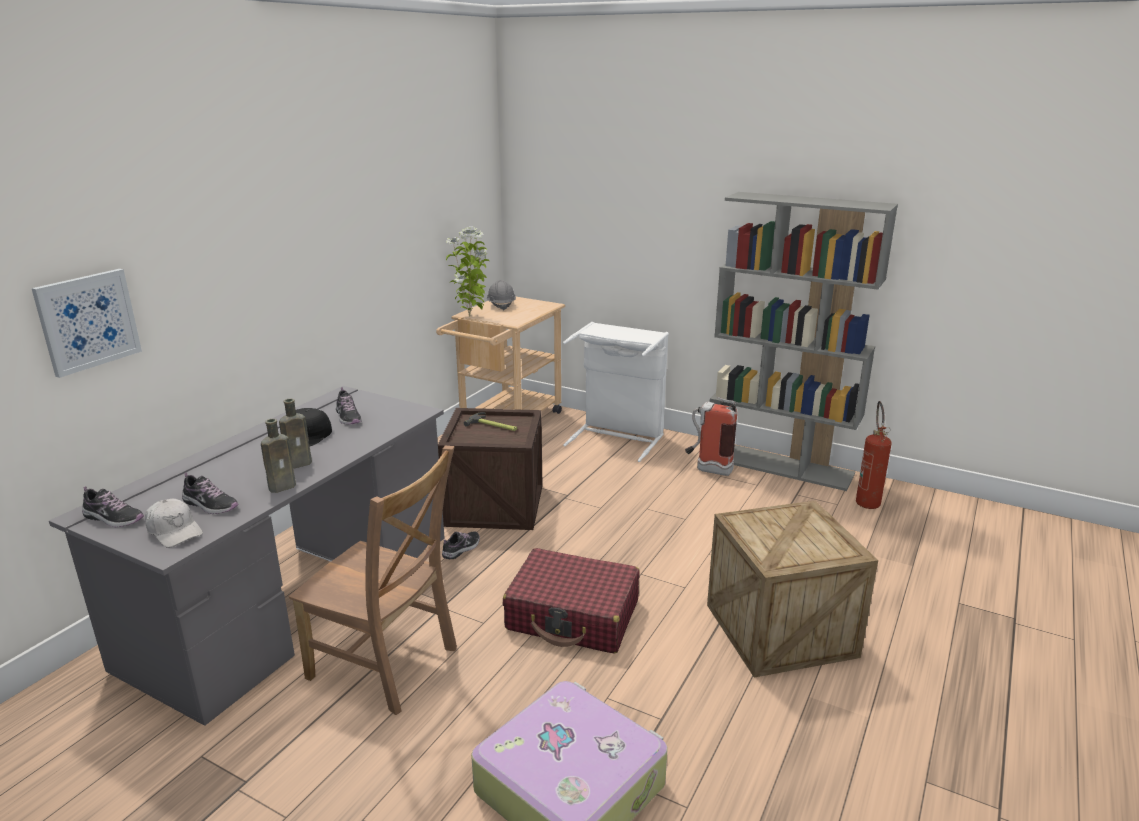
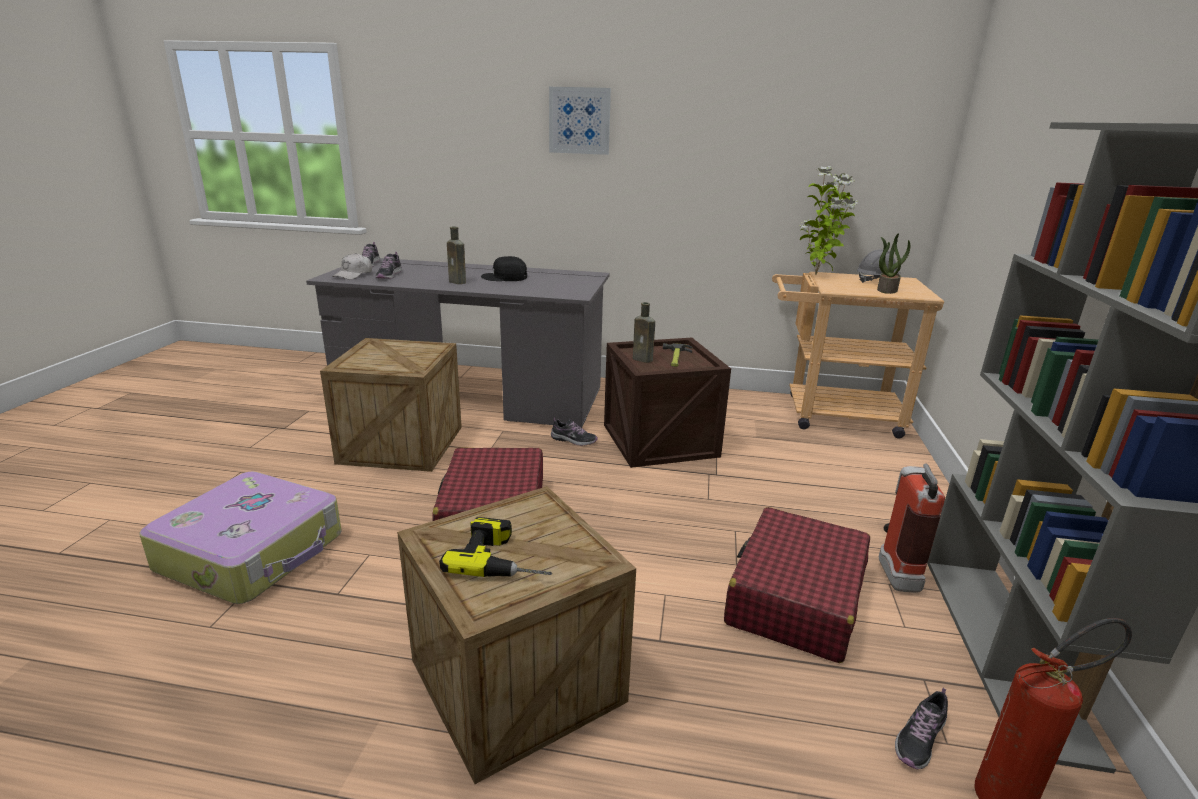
camera: 70 degrees right, 0 degrees up
picture [31,269,142,378] -> picture moved to [549,87,611,155]
brown bottle [261,419,296,493] -> brown bottle moved to [633,302,655,363]
brown chair [289,446,457,715] -> crate [320,338,462,472]
shoe [336,387,362,425] -> shoe moved to [895,688,948,769]
white laundry basket [563,322,669,462] -> none
none -> power drill [439,517,552,577]
none -> red suitcase [724,507,870,663]
none -> potted plant [877,233,910,294]

